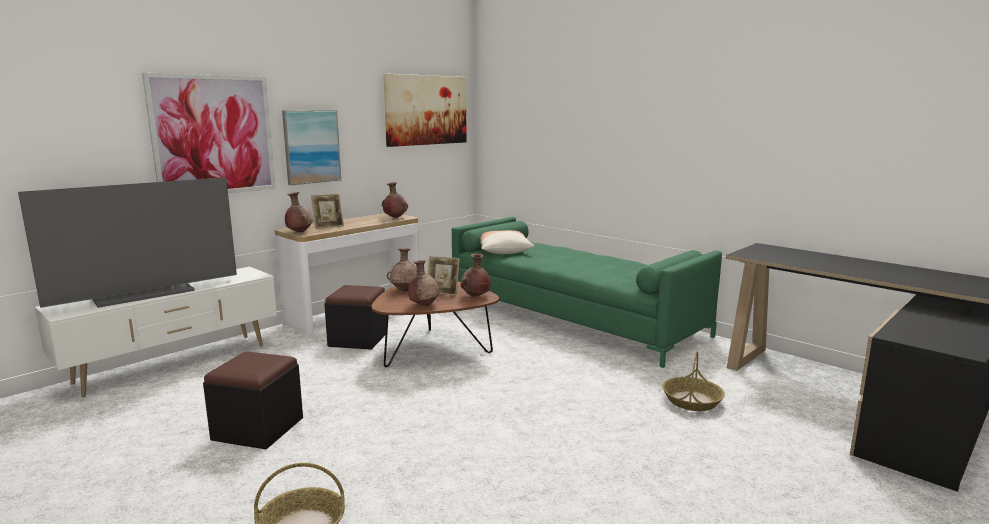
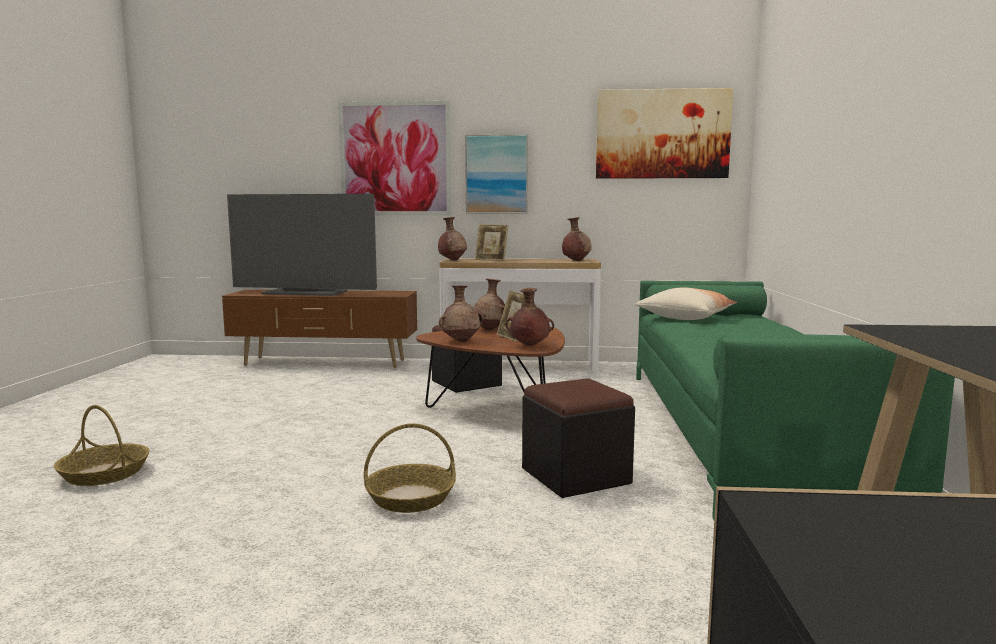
camera: 50 degrees right, 5 degrees down
white tv stand [35,267,277,397] -> brown tv stand [222,290,417,368]
black ottoman [203,351,303,449] -> black ottoman moved to [522,378,635,498]
basket [662,352,725,411] -> basket moved to [364,423,456,513]

